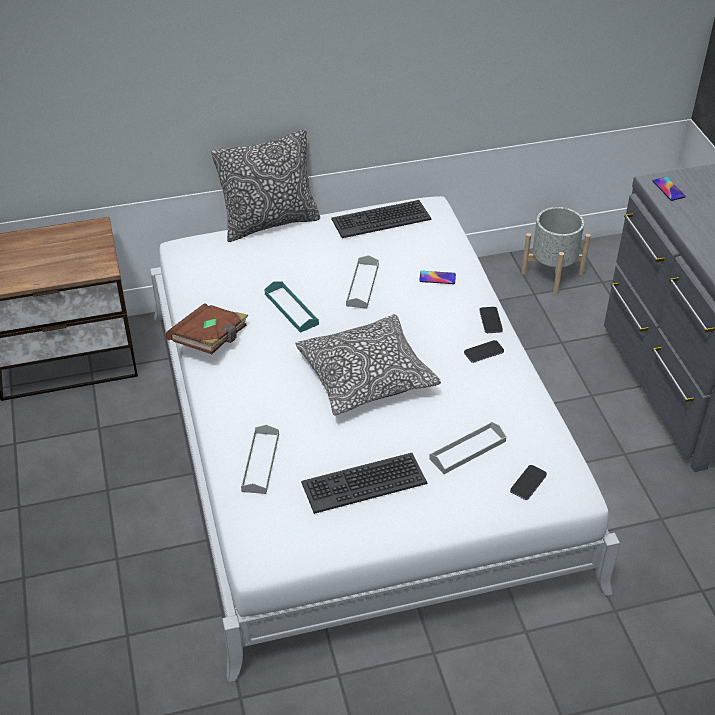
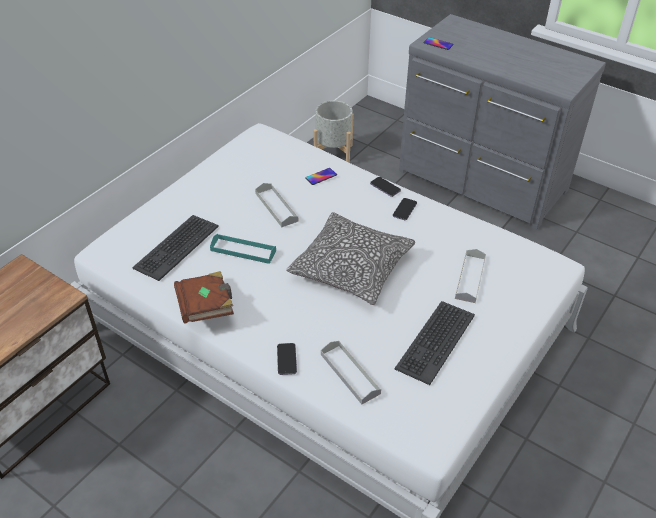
camera: 40 degrees left, 0 degrees up
pillow [211,129,320,242] -> none
keyboard [331,200,432,238] -> keyboard moved to [133,215,219,281]
phone [510,465,547,500] -> phone moved to [277,343,297,375]

